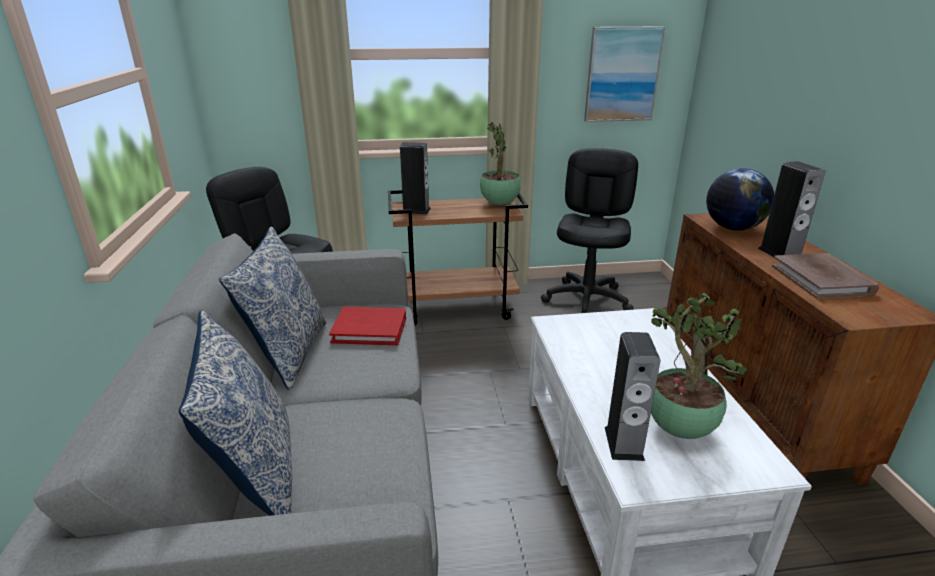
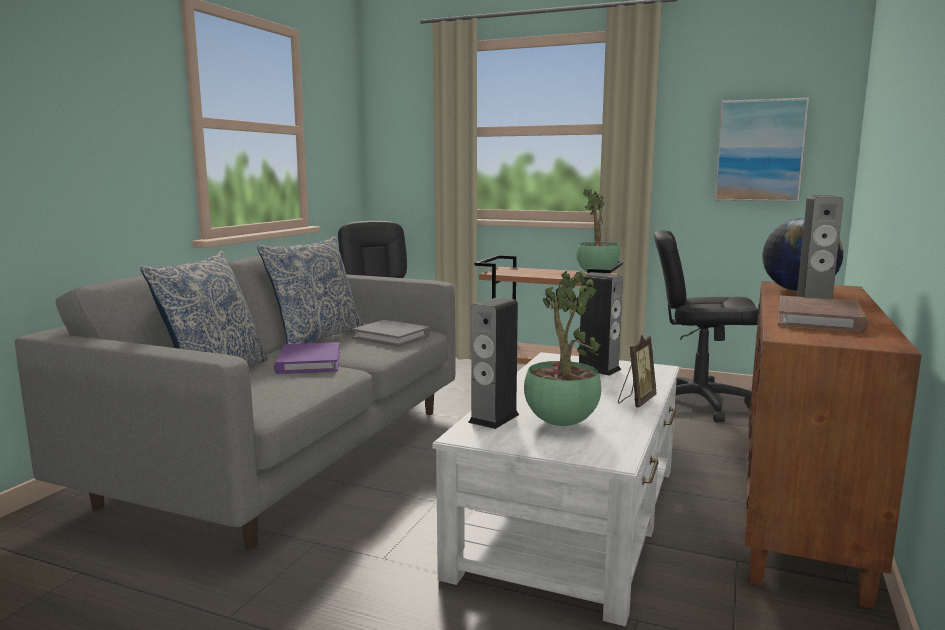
camera: 30 degrees right, 15 degrees down
red book [329,307,406,345] -> grey book [352,320,430,347]
speaker [400,142,431,214] -> speaker moved to [579,272,623,376]
black office chair [541,148,638,313] -> black office chair turned 120 degrees counterclockwise [654,230,758,422]
none -> purple book [274,342,340,374]

